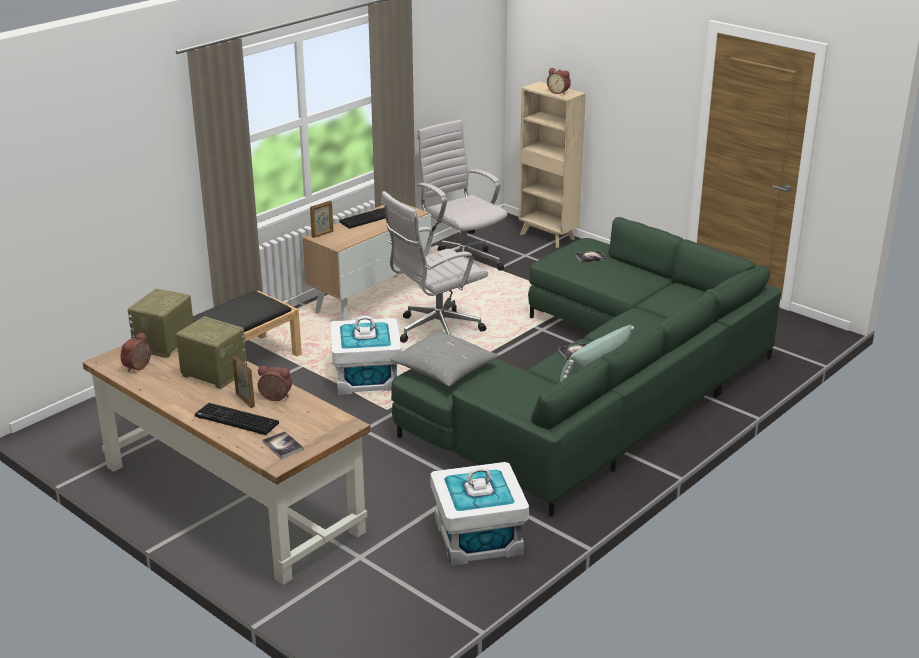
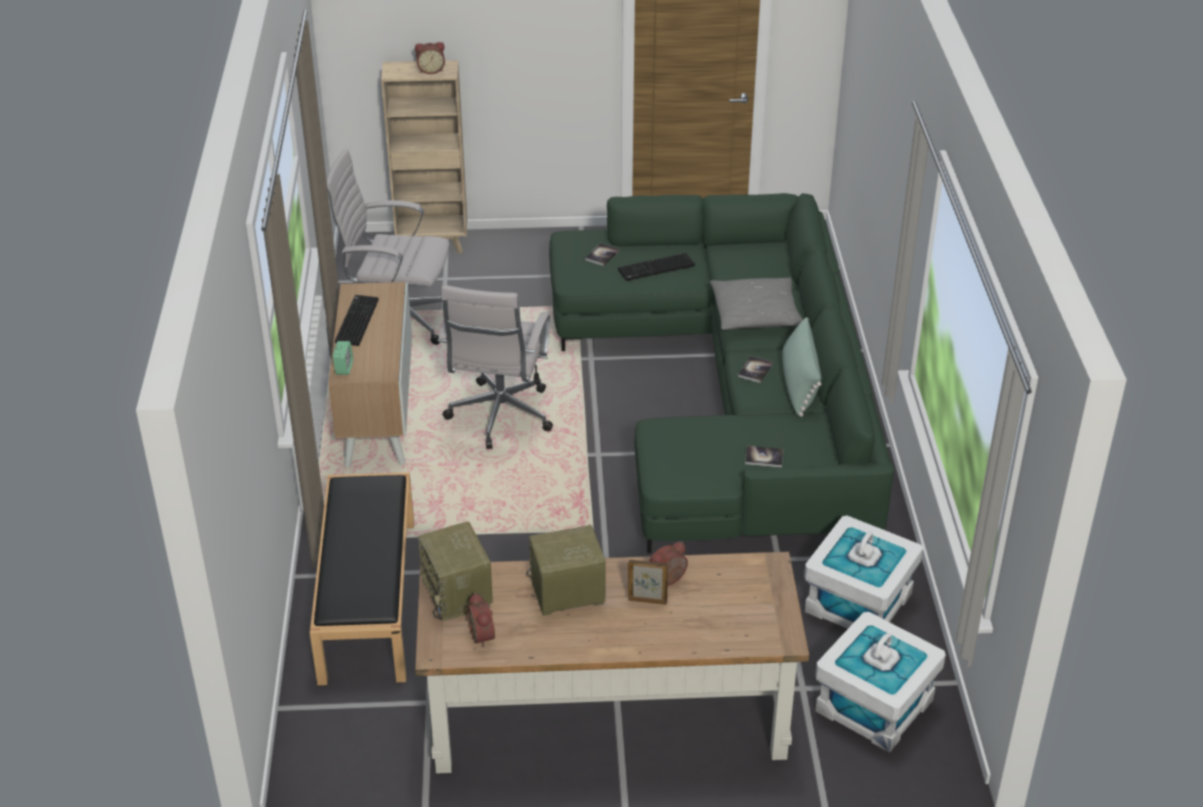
camera: 45 degrees left, 10 degrees up
keyboard [195,403,279,435] -> keyboard moved to [618,253,695,281]
book [263,431,304,459] -> book moved to [745,446,784,467]
picture frame [310,201,333,238] -> alarm clock [333,341,353,375]
white storage box [330,316,402,395] -> white storage box moved to [815,612,946,753]
grey pillow [389,330,499,386] -> grey pillow moved to [710,278,803,330]

